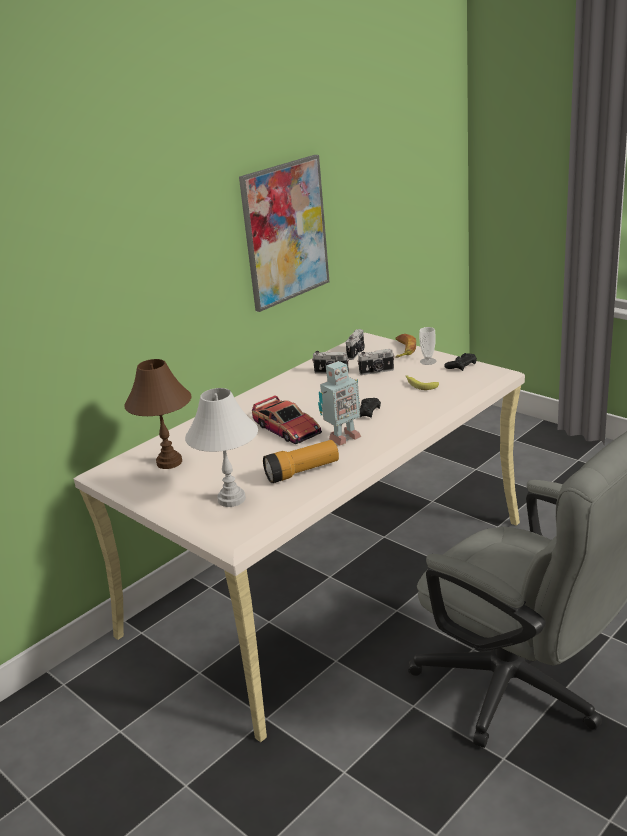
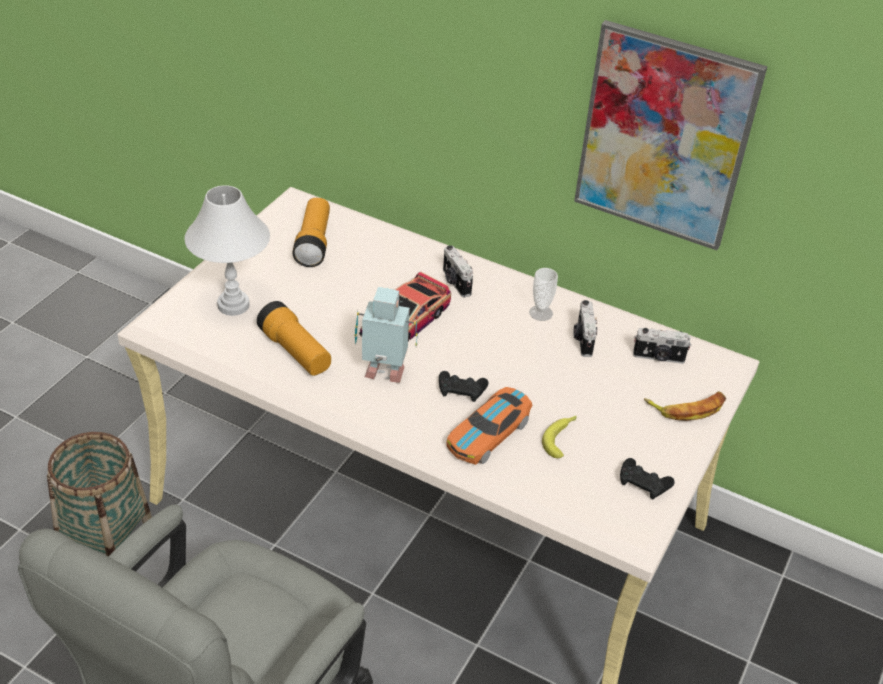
camera: 70 degrees right, 15 degrees up
brown table lamp [124,359,192,469] -> flashlight [293,198,330,267]
toy robot [318,361,361,446] -> toy robot turned 150 degrees clockwise [355,287,418,383]
camera [357,349,394,375] -> camera moved to [443,245,473,297]
cup [419,327,436,365] -> cup moved to [529,268,558,321]
none -> basket [47,432,152,556]
none -> toy car [446,387,533,465]

